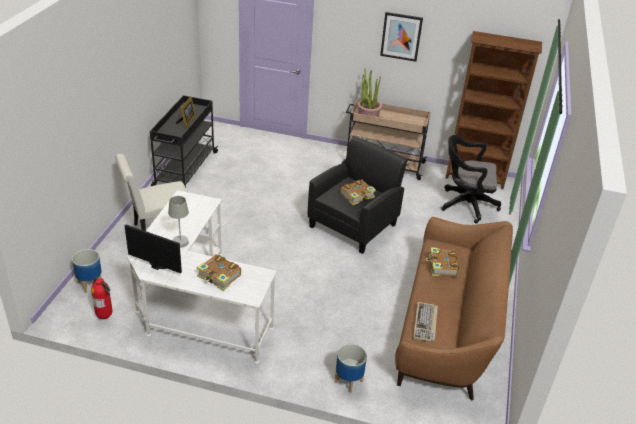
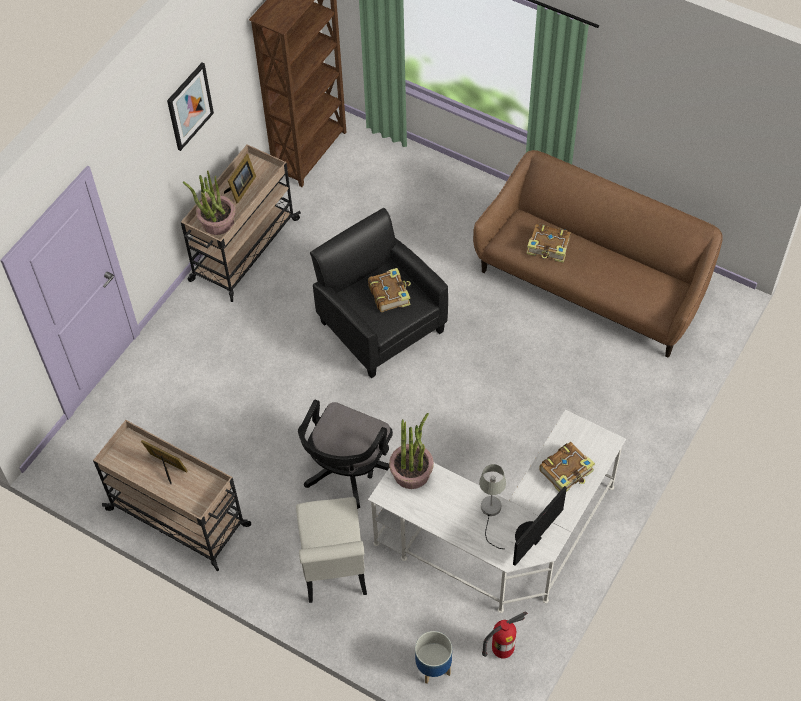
camera: 70 degrees left, 20 degrees up
black cart [150,95,219,187] -> beige cart [93,420,251,571]
planter [334,344,367,393] -> none
keyboard [413,302,438,342] -> none
black office chair [441,135,501,223] -> black office chair moved to [298,399,393,510]
none -> picture frame [224,154,256,204]
none -> potted plant [389,413,434,489]

